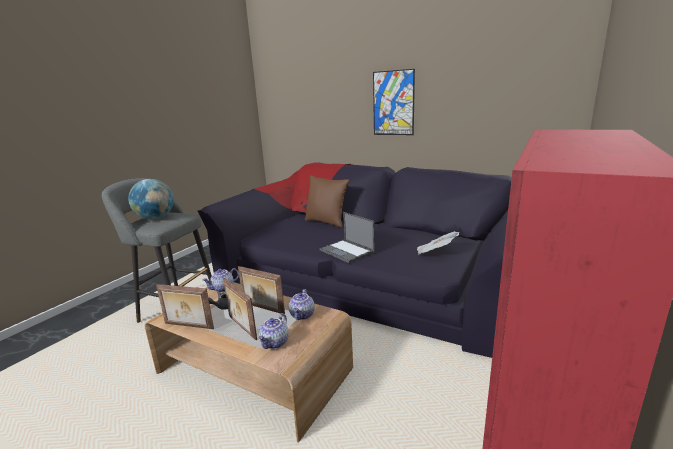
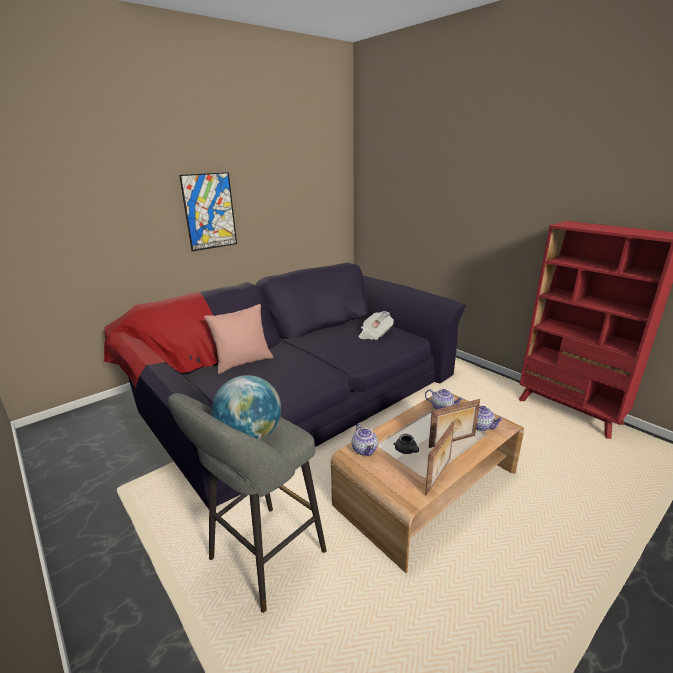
camera: 70 degrees left, 5 degrees up
picture frame [238,266,285,314] -> none
brown pillow [305,175,349,228] -> pink pillow [204,304,273,374]
laptop [320,212,375,263] -> none

